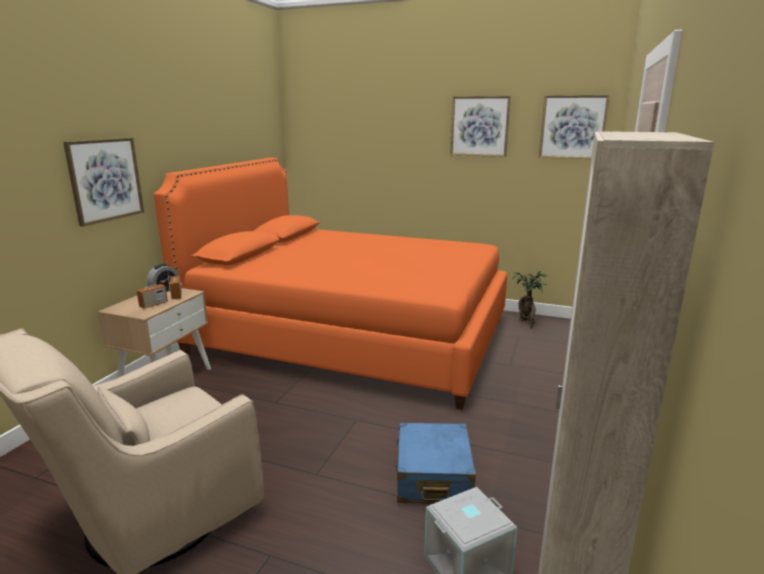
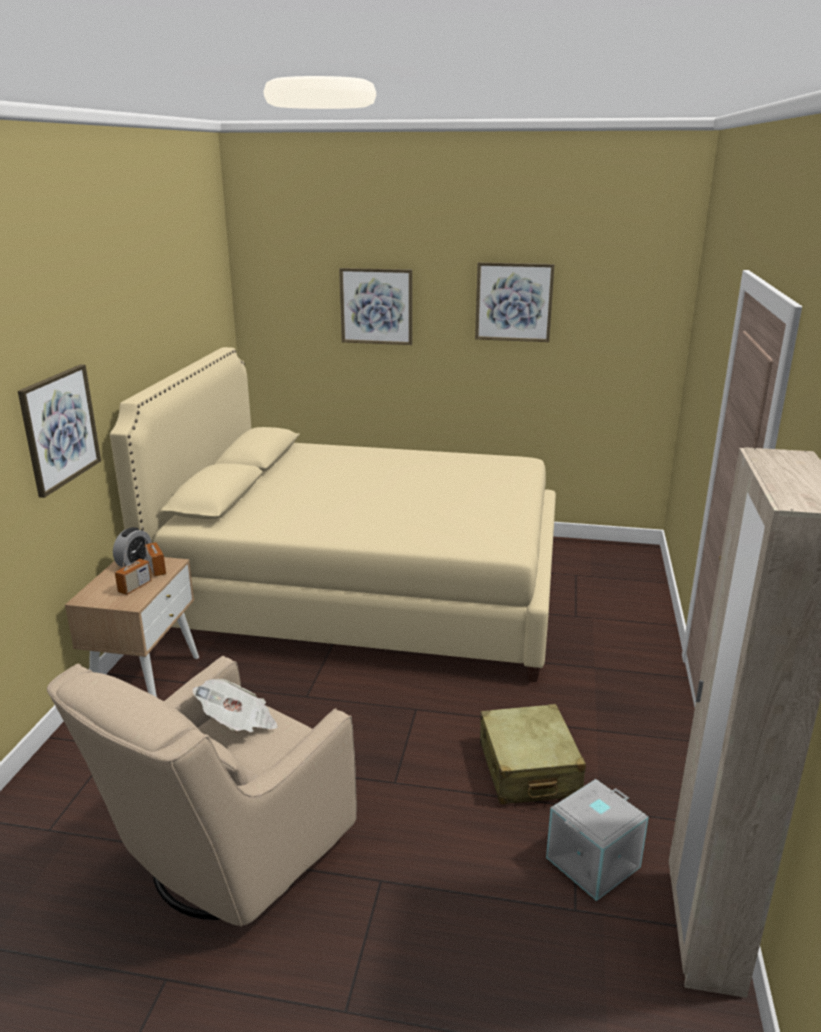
camera: 10 degrees left, 5 degrees up
orange bed [154,158,507,410] -> beige bed [110,347,556,682]
blue suitcase [395,423,476,504] -> beige suitcase [480,704,586,804]
potted plant [512,271,547,329] -> none
picture [539,95,610,159] -> picture moved to [339,268,412,345]
none -> newspaper [193,679,278,732]

